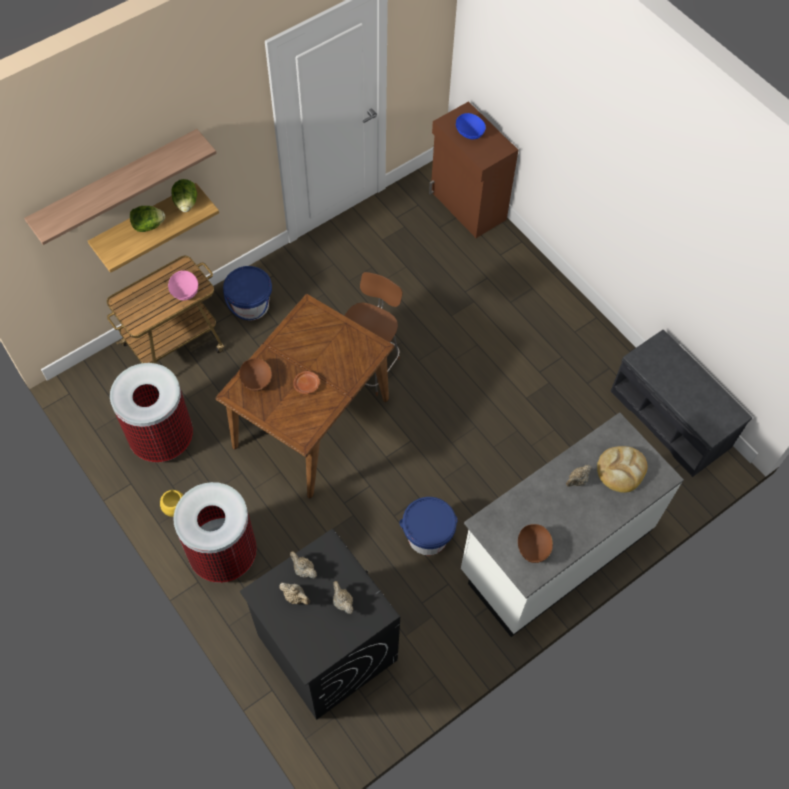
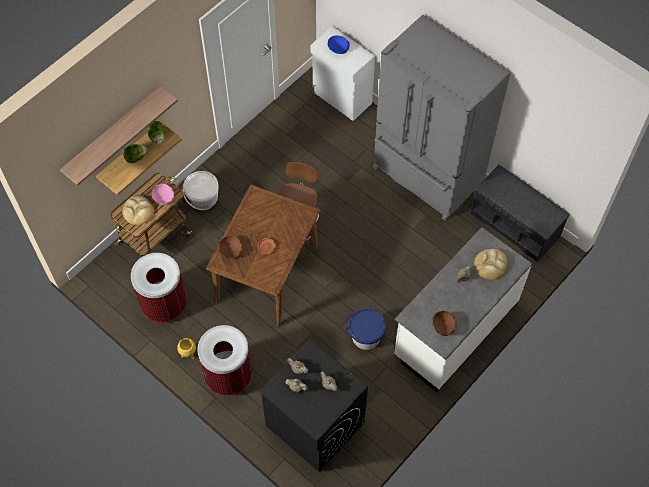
camera: 10 degrees left, 0 degrees up
blue bucket [223,266,272,320] -> white bucket [182,171,219,210]
brown cabinet [429,101,518,238] -> white cabinet [311,26,375,121]
none -> bread [122,195,154,225]
none -> grey fridge [373,15,510,221]

